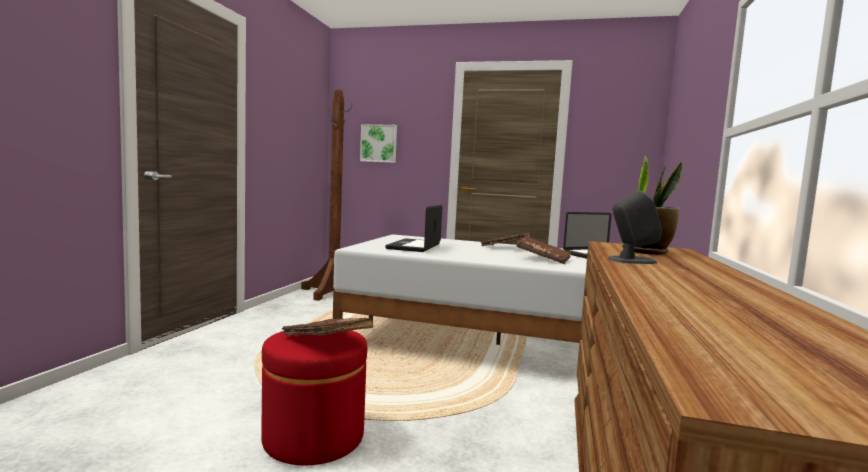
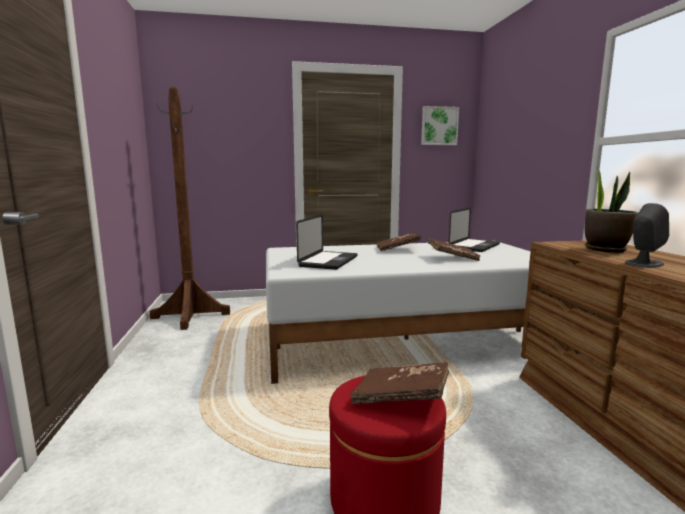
camera: 25 degrees left, 5 degrees up
picture [360,124,397,163] -> picture moved to [421,106,459,145]
laptop [385,205,443,252] -> laptop turned 150 degrees counterclockwise [296,215,358,270]

